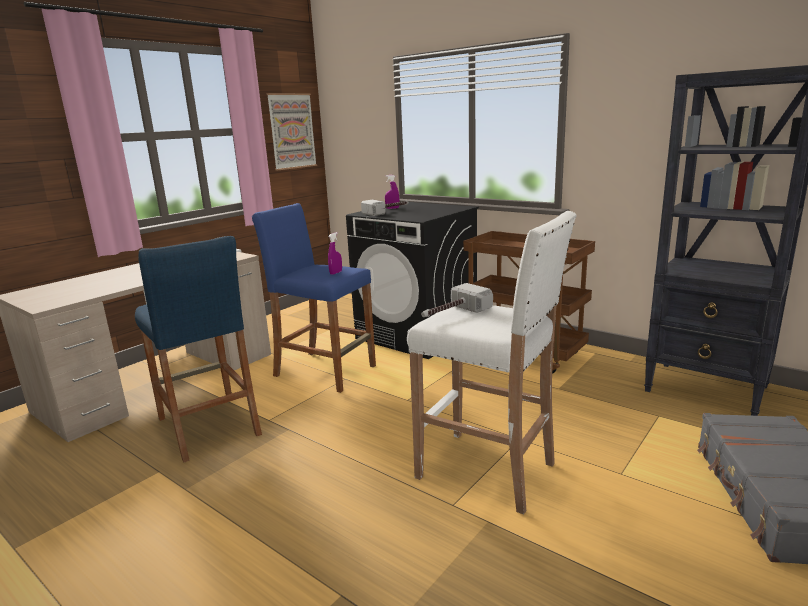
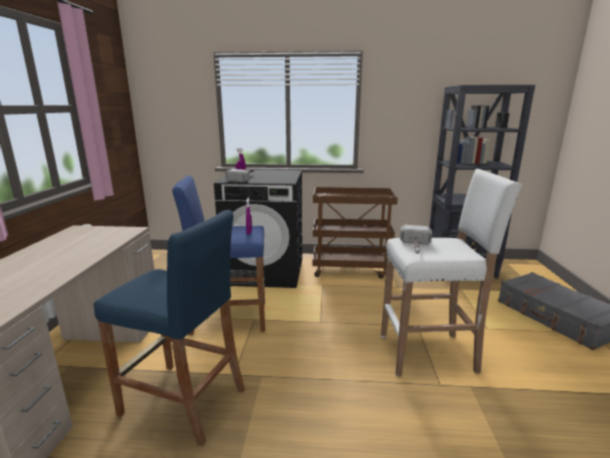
camera: 35 degrees left, 0 degrees up
picture [267,93,317,171] -> none

